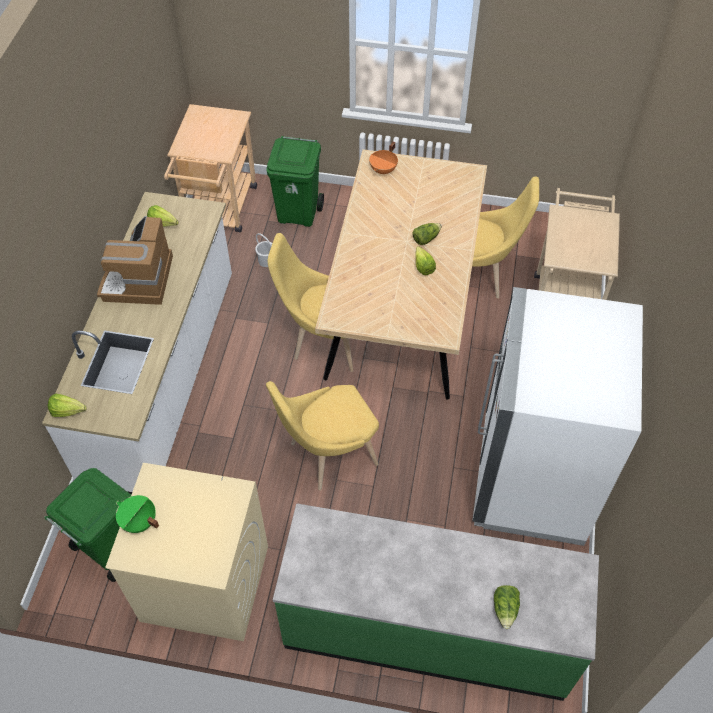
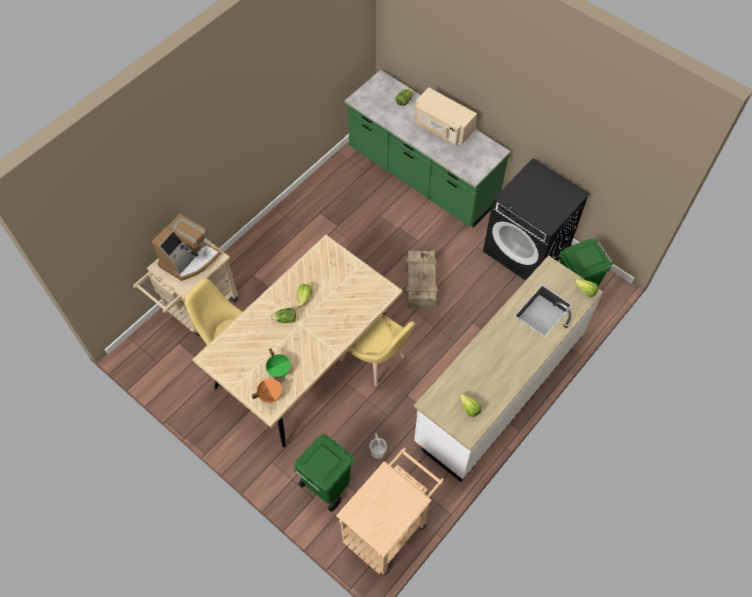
camera: 150 degrees left, 5 degrees up
coffee machine [97,216,173,305] -> coffee machine moved to [152,214,221,281]
beige washing machine [105,463,268,641] -> black washing machine [483,158,590,281]
green cooking pot [116,495,159,533] -> green cooking pot moved to [266,348,291,378]
yellow chair [266,381,379,491] -> crate [406,251,437,308]
white fridge [472,287,643,546] -> none
none -> beige microwave [415,87,477,146]

